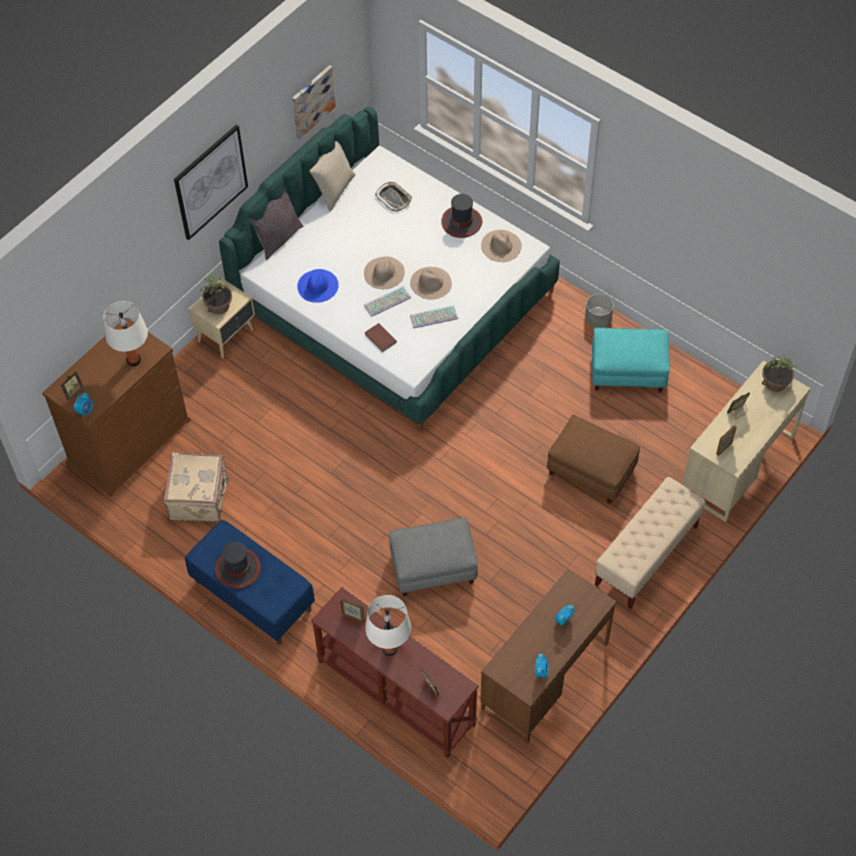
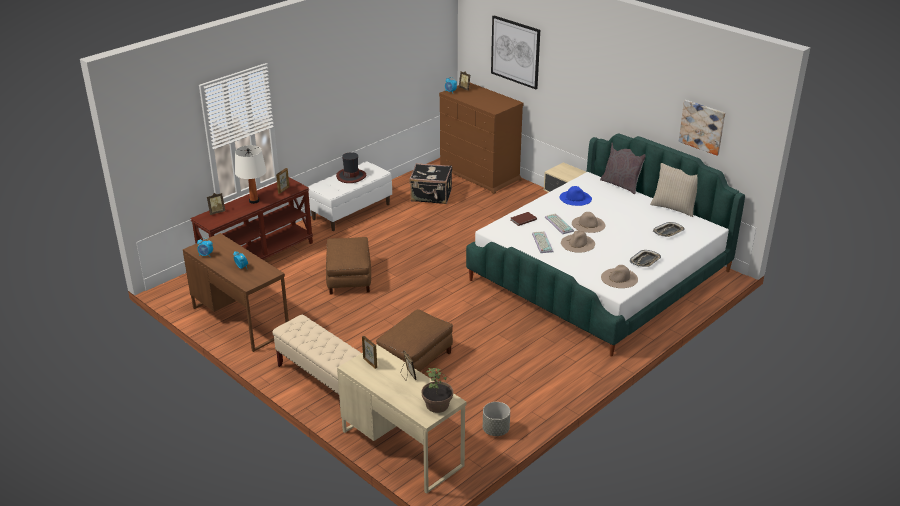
camera: 95 degrees right, 25 degrees down
white table lamp [103,301,148,366] -> none
beige suitcase [164,453,230,522] -> black suitcase [409,163,452,204]
picture [174,125,248,240] -> picture moved to [491,15,540,89]
blue bench [185,520,315,645] -> white bench [308,161,392,231]
potted plant [200,274,232,314] -> none
grey ottoman [389,518,478,597] -> brown ottoman [326,237,371,294]
hat [441,194,482,238] -> tray [630,250,661,267]
grey planter [585,294,614,328] -> grey planter moved to [483,402,510,436]
turquoise ottoman [592,328,670,392] -> none

